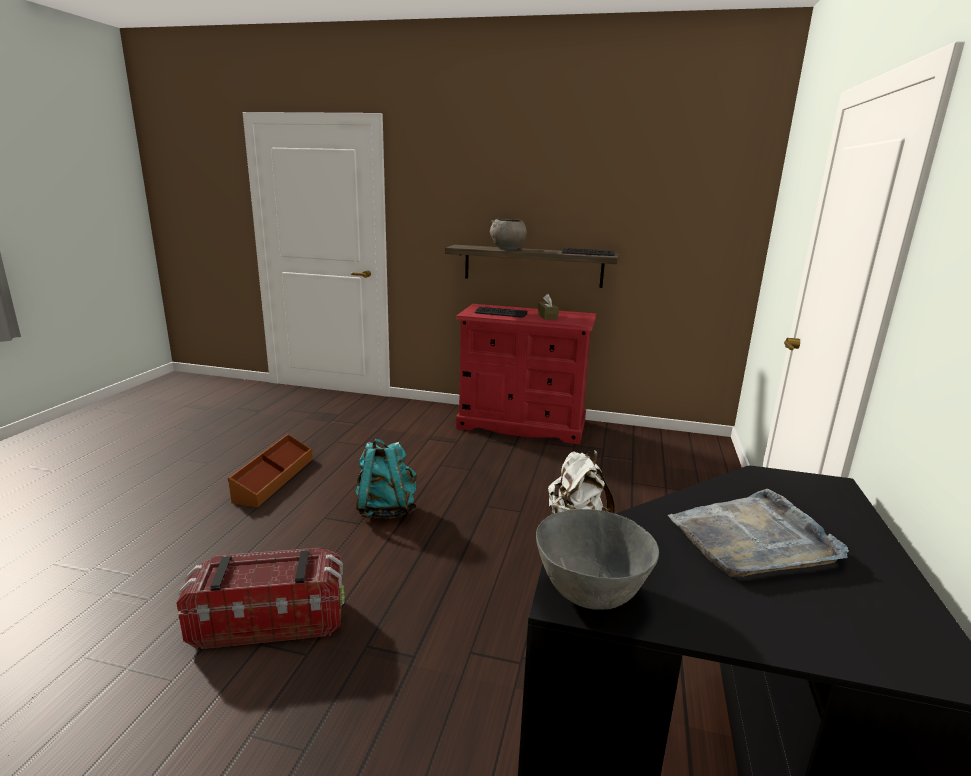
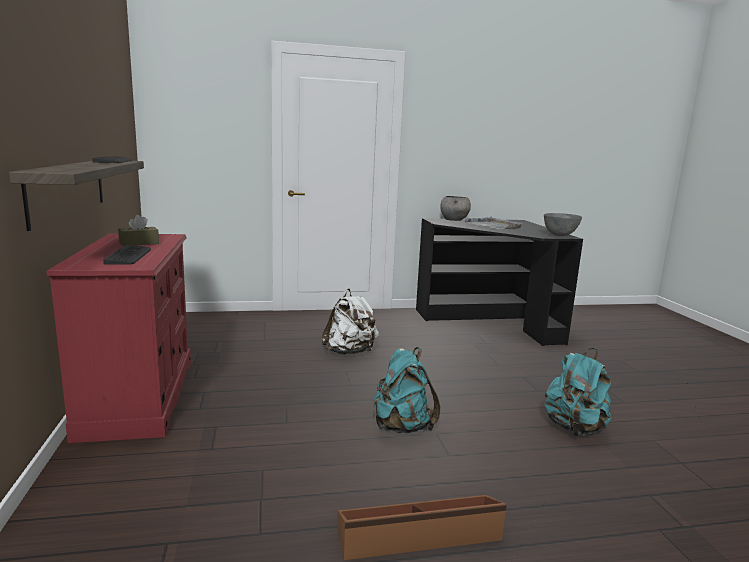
camera: 115 degrees left, 5 degrees down
storage box [176,548,345,650] -> turquoise backpack [544,348,611,437]
grey bowl [489,219,527,250] -> grey bowl moved to [440,196,471,221]

